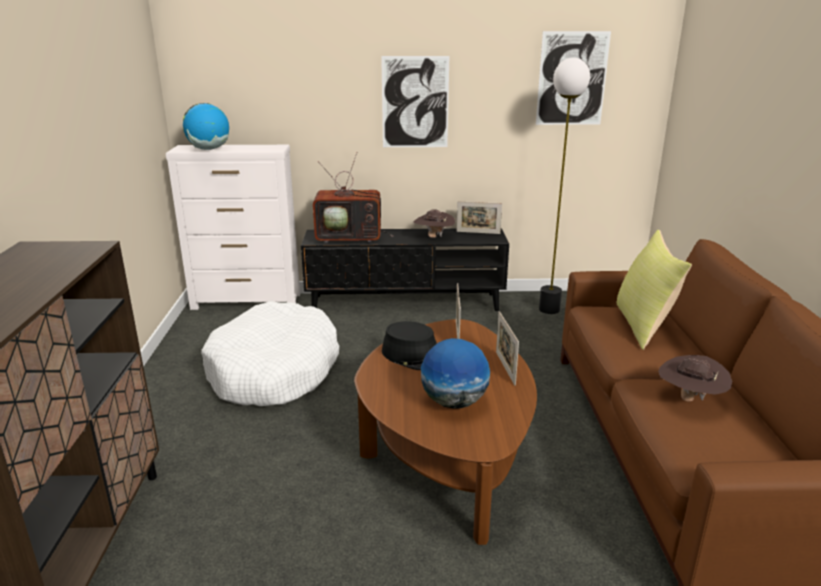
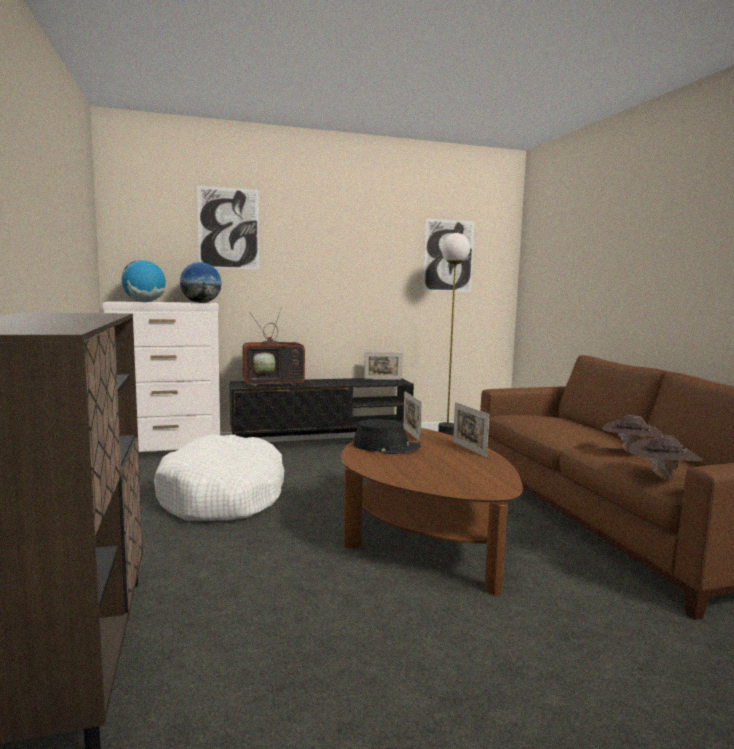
camera: 15 degrees left, 15 degrees down
picture [381,56,449,147] -> picture moved to [197,186,259,270]
brown hat [414,209,455,238] -> brown hat moved to [628,435,703,479]
globe [421,338,490,409] -> globe moved to [180,262,222,303]
yellow pillow [616,230,692,350] -> none

